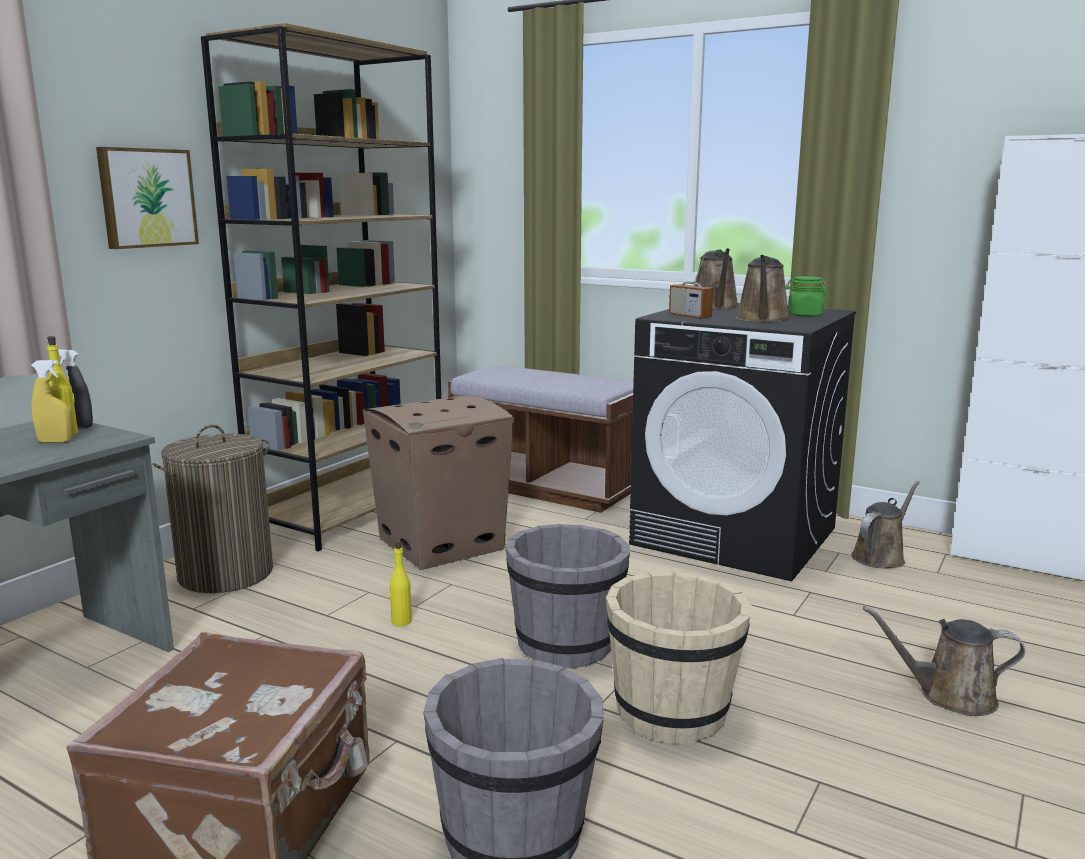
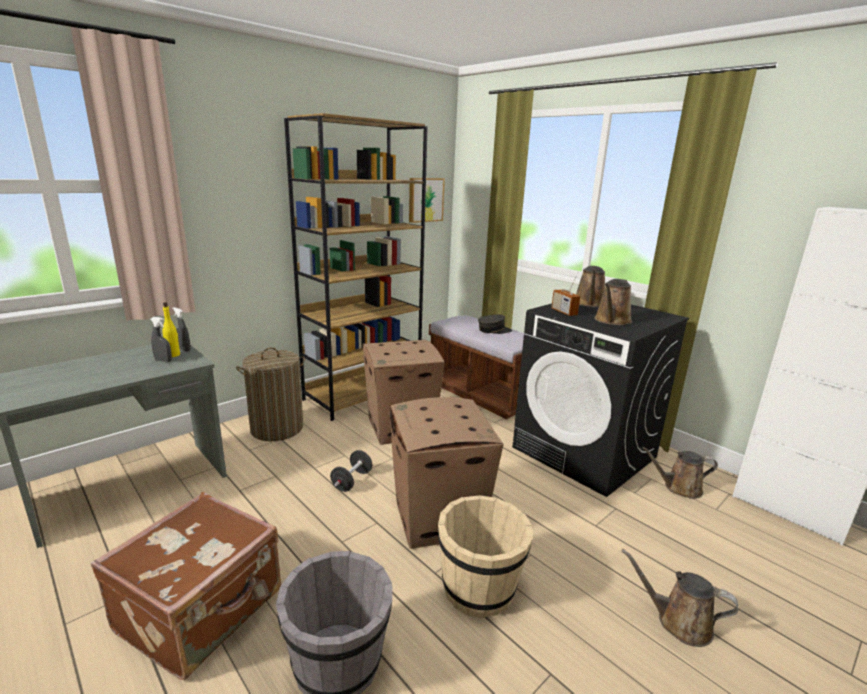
camera: 15 degrees right, 5 degrees up
yellow spray bottle [31,360,72,443] -> grey spray bottle [151,317,172,362]
picture [96,147,199,249] -> picture moved to [409,178,445,223]
yellow bottle [389,541,412,626] -> black dumbbell [330,450,372,492]
grey bucket [505,524,630,669] -> cardboard box [390,397,504,549]
green jar [785,276,828,317] -> none
brown watering can [851,481,920,569] -> brown watering can turned 150 degrees counterclockwise [641,447,718,499]
none -> grey cap [478,314,512,334]

